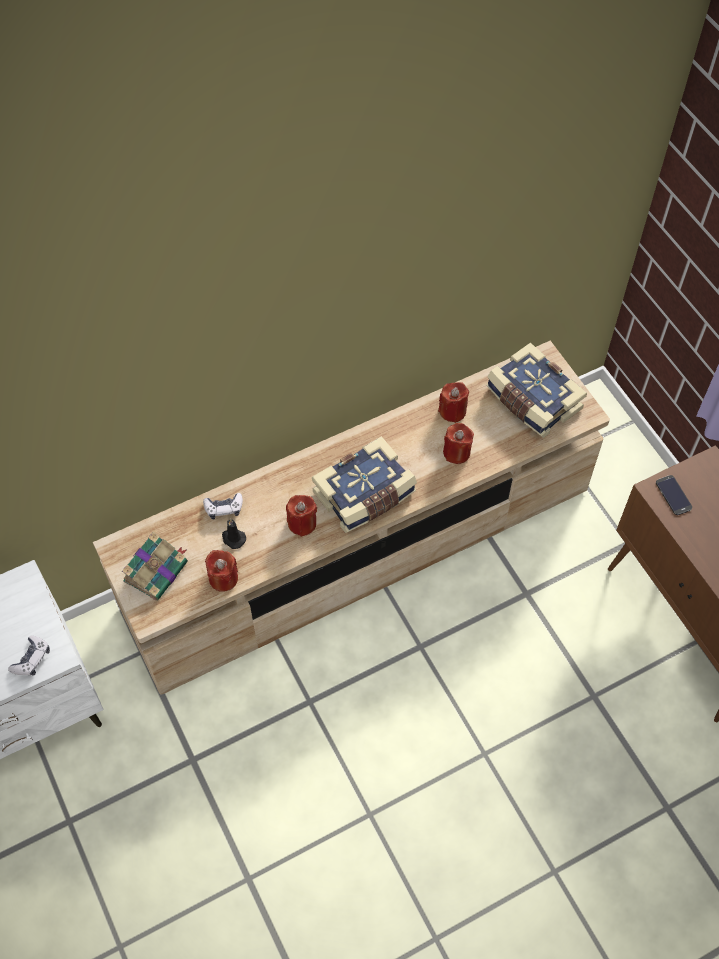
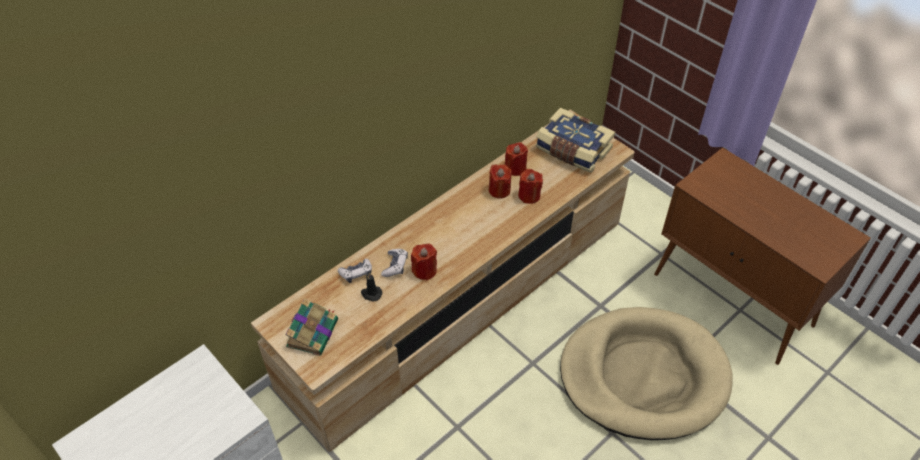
camera: 15 degrees left, 10 degrees down
game controller [8,635,50,675] -> game controller moved to [381,249,408,277]
red candle [205,550,238,592] -> red candle moved to [489,164,511,199]
book [312,436,417,533] -> none
phone [656,475,692,515] -> none
none -> beige dog bed [560,307,733,440]

